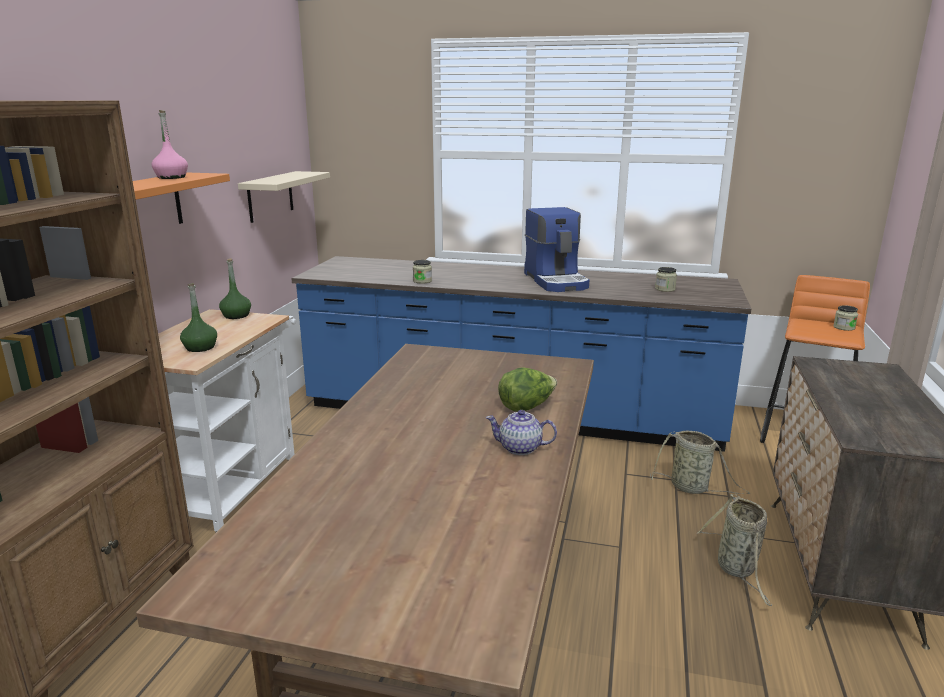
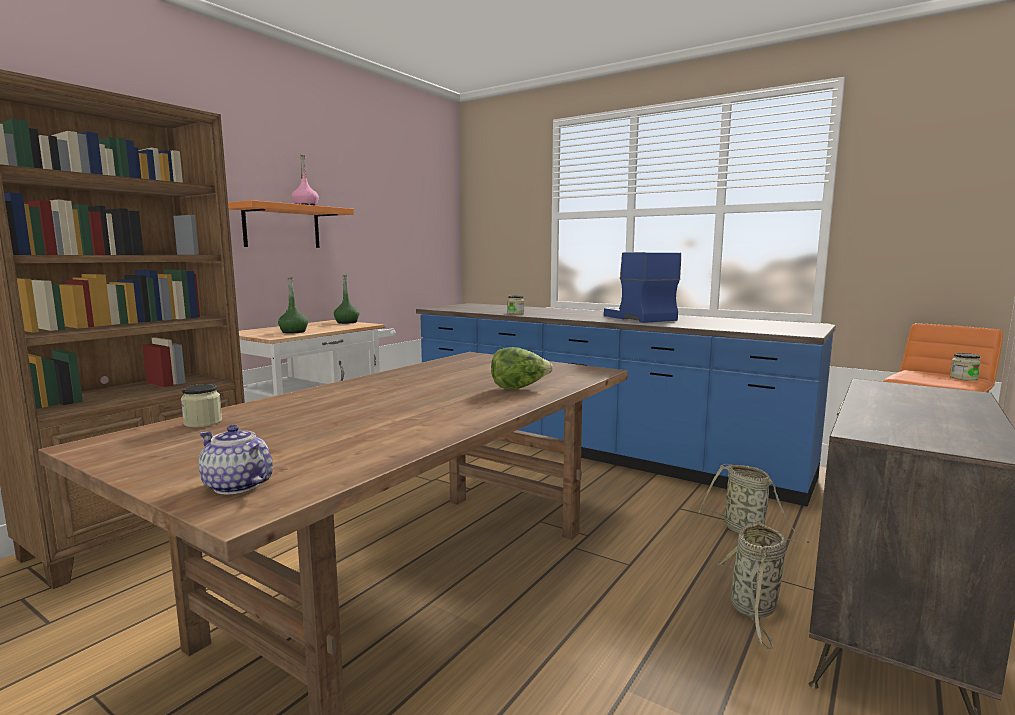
camera: 20 degrees right, 10 degrees down
beige shelf [238,171,330,223] -> none
teapot [486,410,557,455] -> teapot moved to [199,425,273,495]
coffee machine [524,207,589,292] -> coffee machine turned 150 degrees clockwise [604,252,681,323]
jar [655,267,677,292] -> jar moved to [181,384,222,428]

